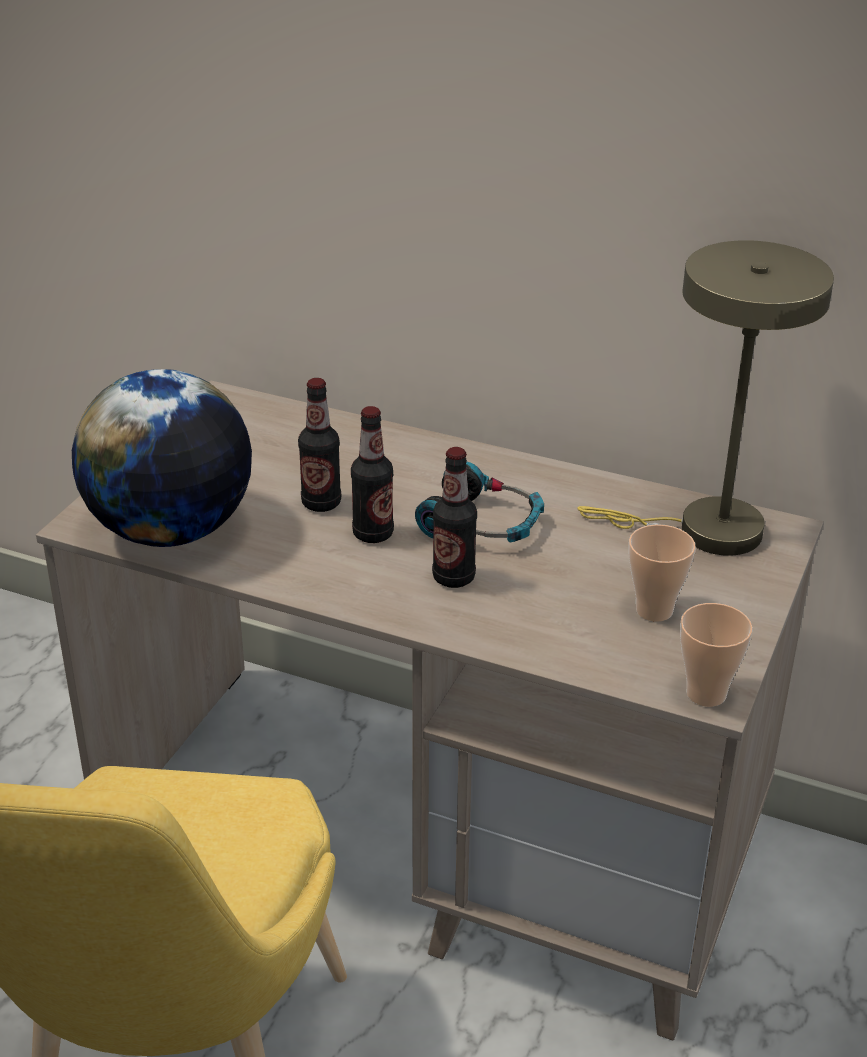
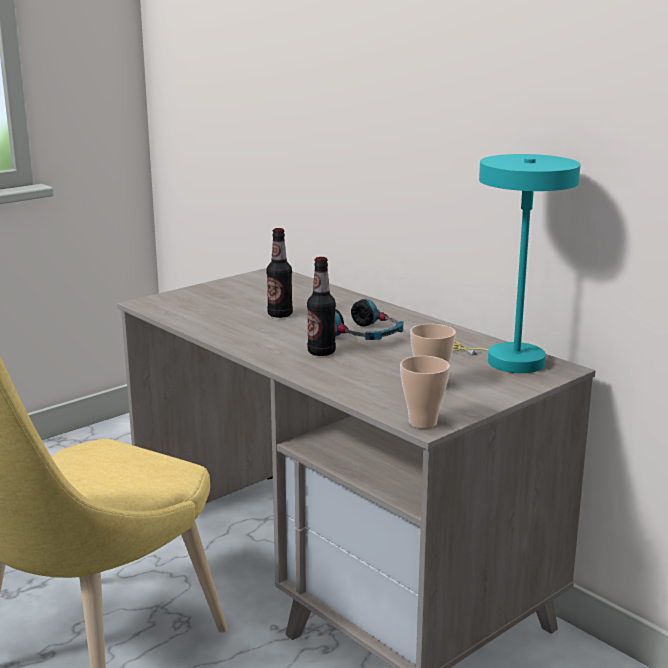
camera: 25 degrees right, 15 degrees down
globe [72,369,252,547] -> none
bottle [351,406,394,543] -> none
beige table lamp [577,240,834,556] -> turquoise table lamp [453,154,580,373]

